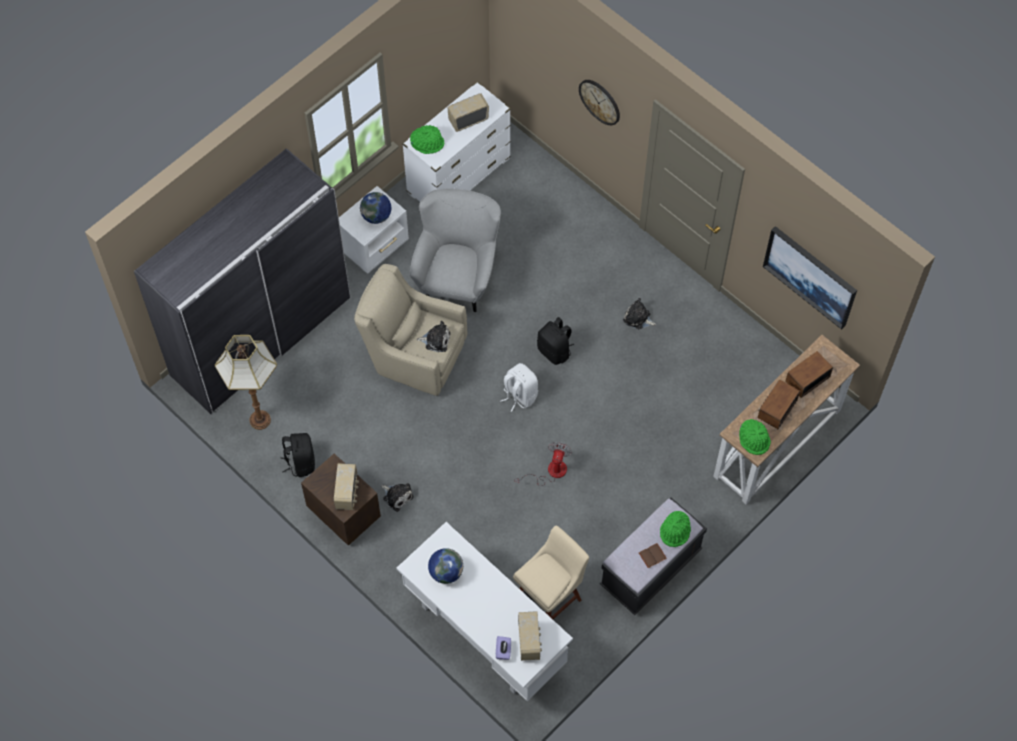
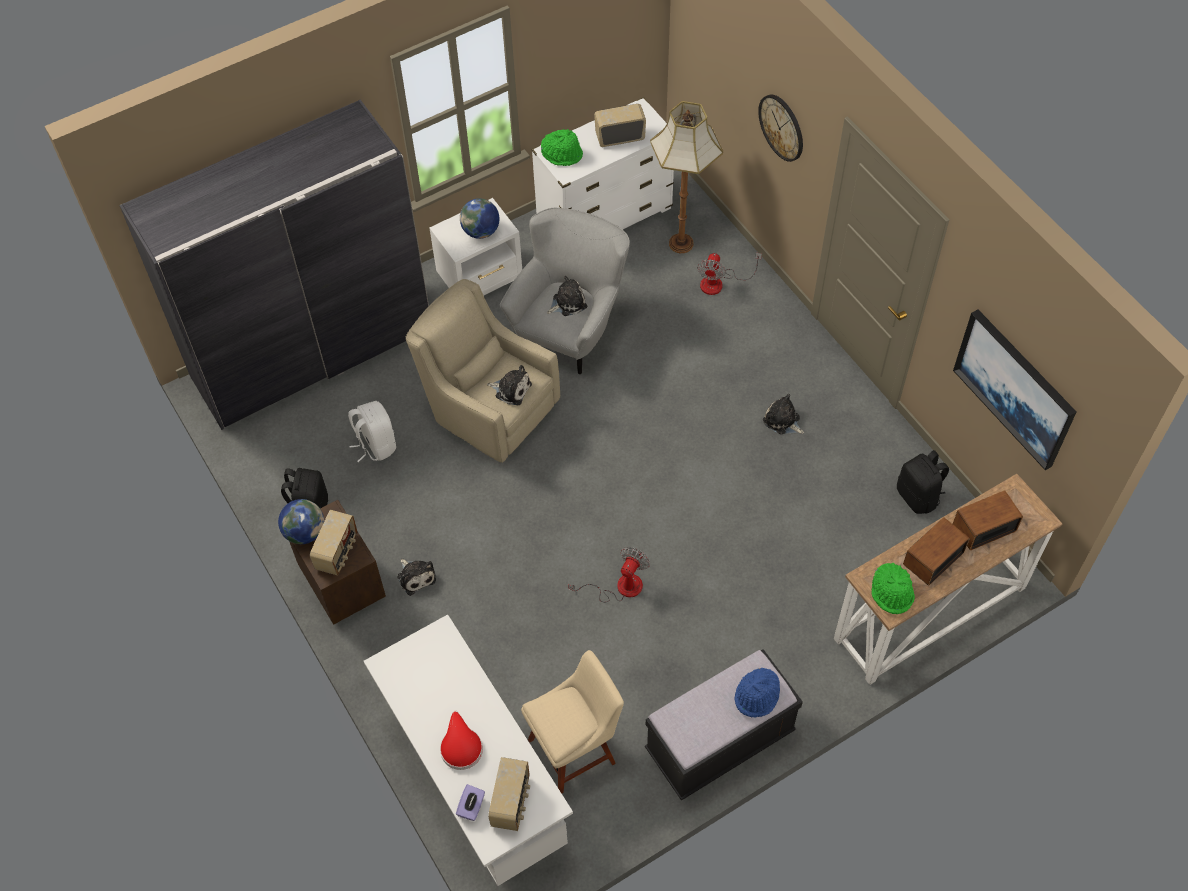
camera: 15 degrees right, 5 degrees down
floor lamp [215,335,277,430] -> floor lamp moved to [650,101,723,253]
globe [428,548,463,584] -> globe moved to [278,499,324,544]
white backpack [501,363,538,412] -> white backpack moved to [348,401,396,462]
black backpack [537,317,574,365] -> black backpack moved to [897,450,949,514]
brown book [639,543,667,568] -> none
green hat [660,511,691,547] -> blue hat [734,668,780,717]
none -> red hat [440,711,483,770]
none -> plush toy [547,276,587,316]
none -> fan [697,253,762,295]

